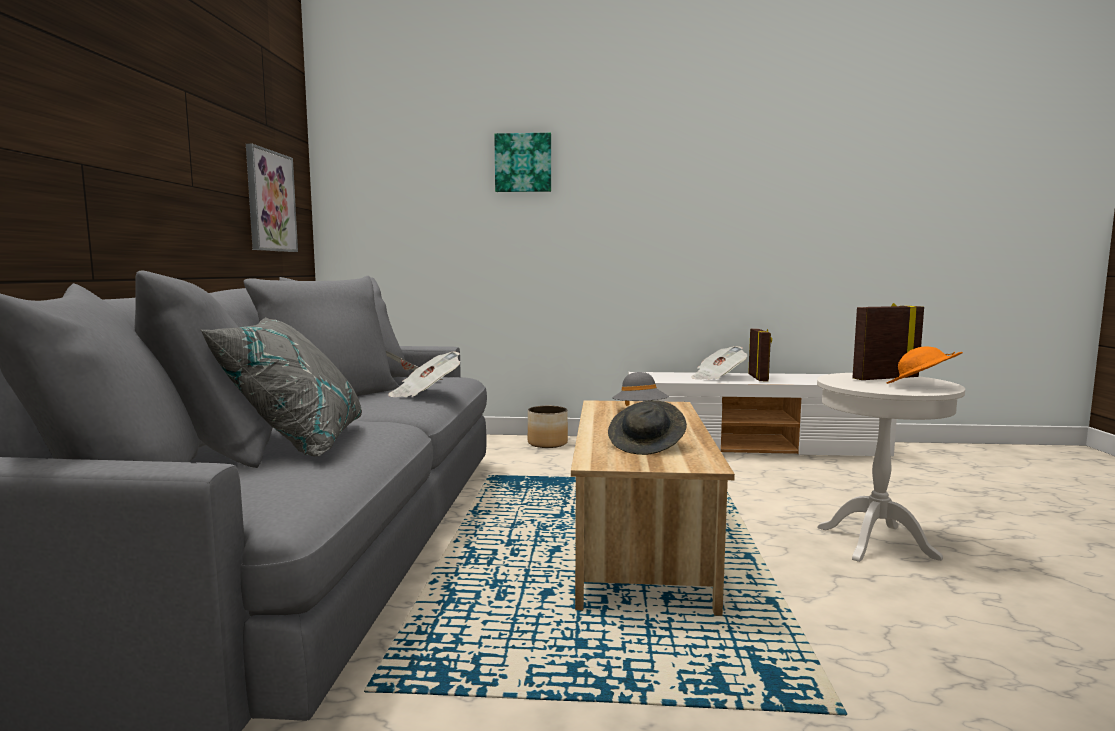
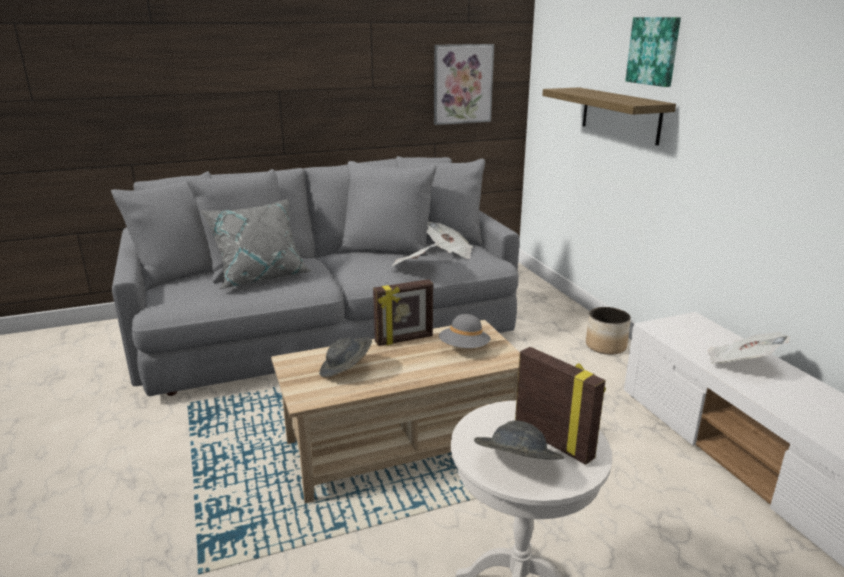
camera: 65 degrees right, 15 degrees up
picture frame [748,329,772,381] -> picture frame moved to [373,279,433,346]
orange hat [887,347,963,384] -> grey hat [474,421,564,460]
none -> shelf [542,87,676,145]

